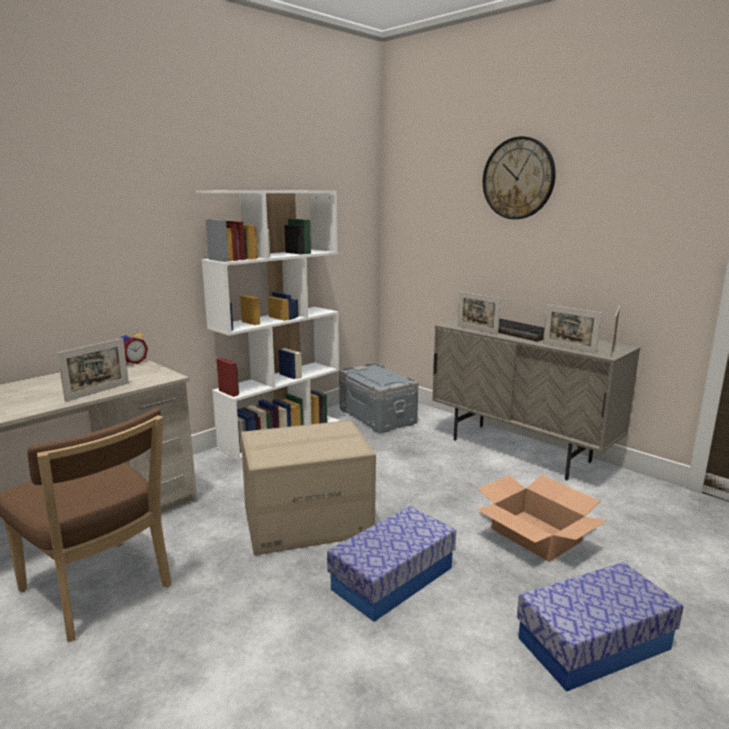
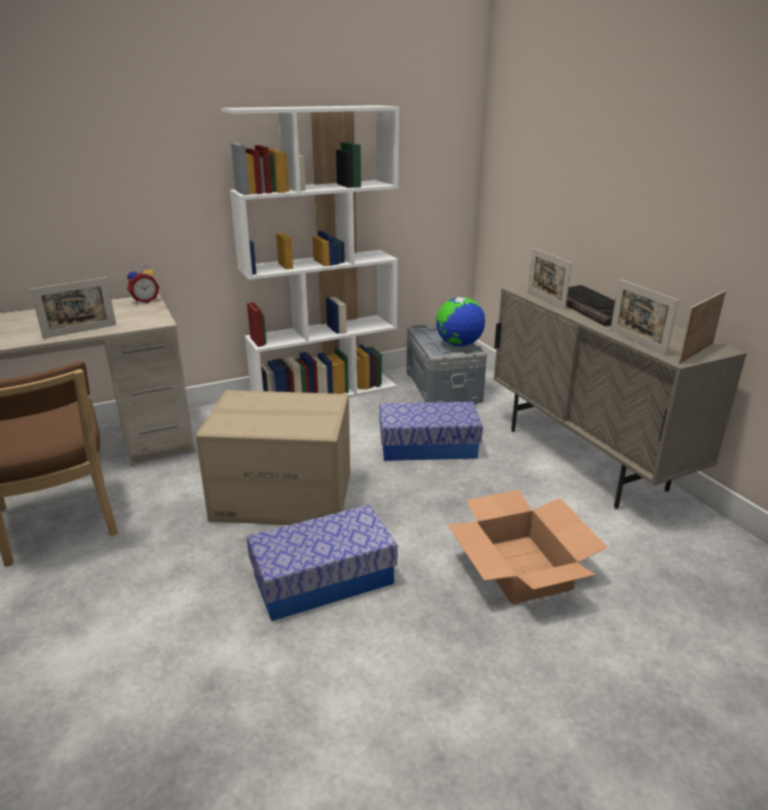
camera: 20 degrees right, 10 degrees up
wall clock [483,136,556,219] -> none
storage box [517,562,683,692] -> storage box moved to [380,402,483,461]
none -> globe [436,297,485,347]

